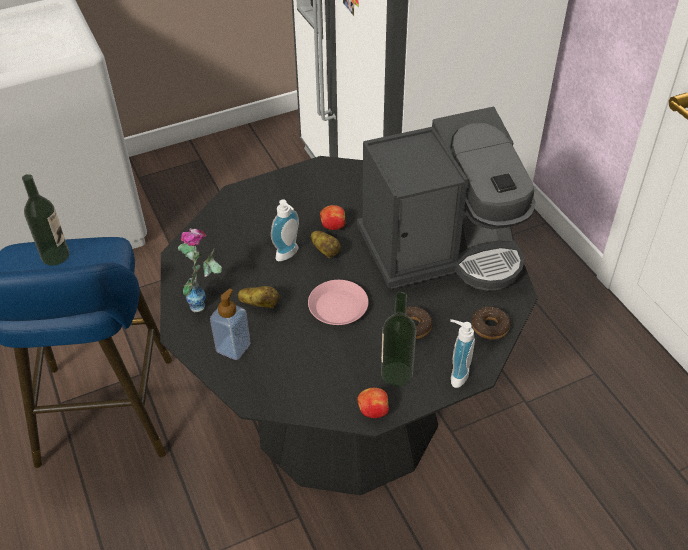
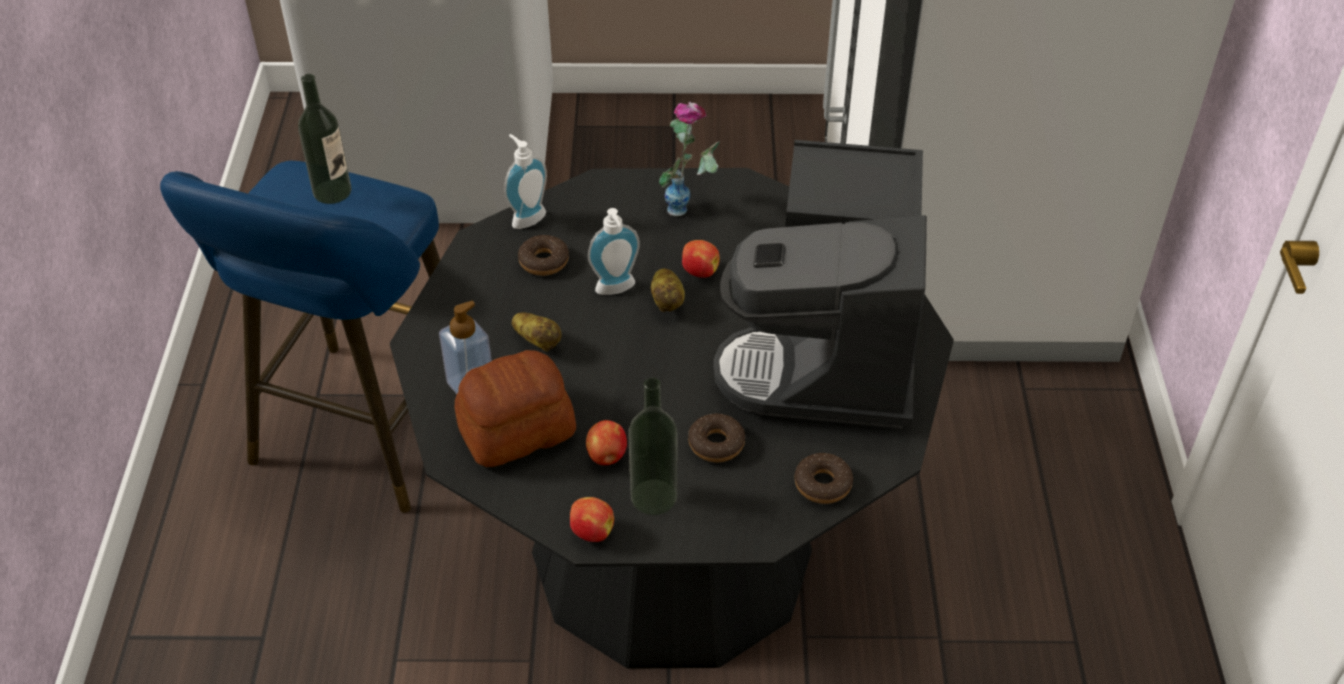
camera: 25 degrees right, 0 degrees up
vase [178,228,222,313] -> vase moved to [659,101,720,217]
pink plate [308,280,368,325] -> none
coffee machine [357,106,536,291] -> coffee machine turned 90 degrees clockwise [713,140,927,429]
soap dispenser [450,319,475,388] -> soap dispenser moved to [504,134,547,229]
none -> bread [455,350,576,467]
none -> donut [518,235,569,276]
none -> apple [586,420,627,466]

